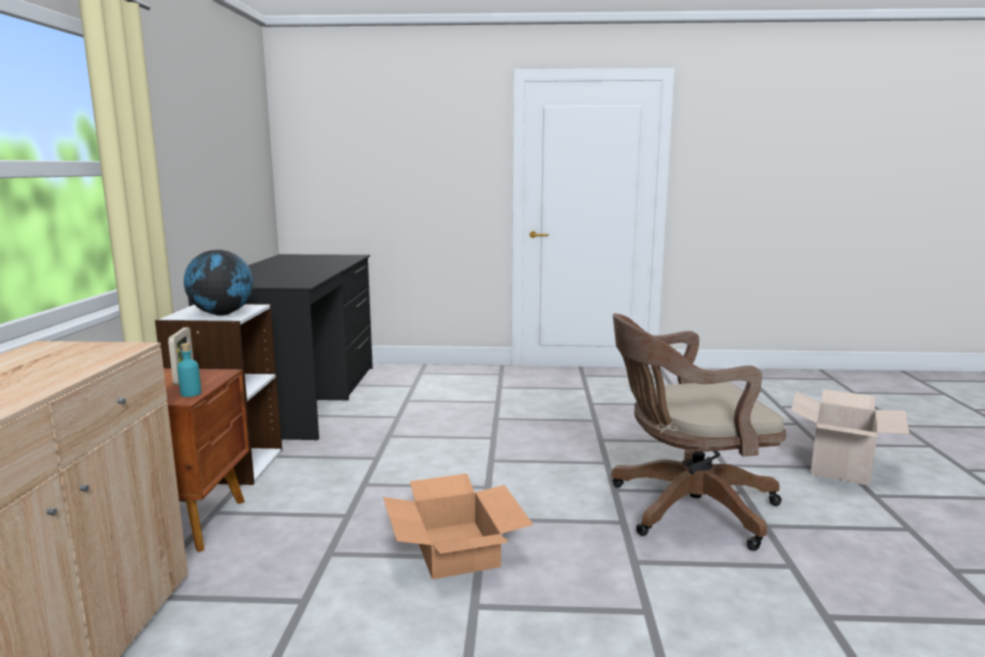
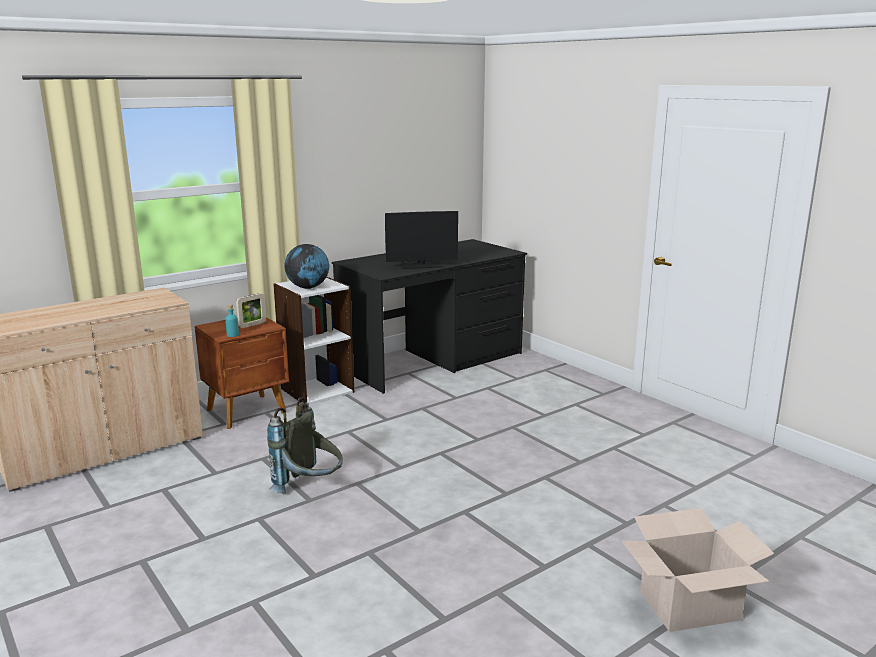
camera: 50 degrees right, 5 degrees up
cardboard box [383,474,533,579] -> grey backpack [267,397,343,493]
brown office chair [611,313,786,551] -> none
none -> monitor [385,211,458,269]

